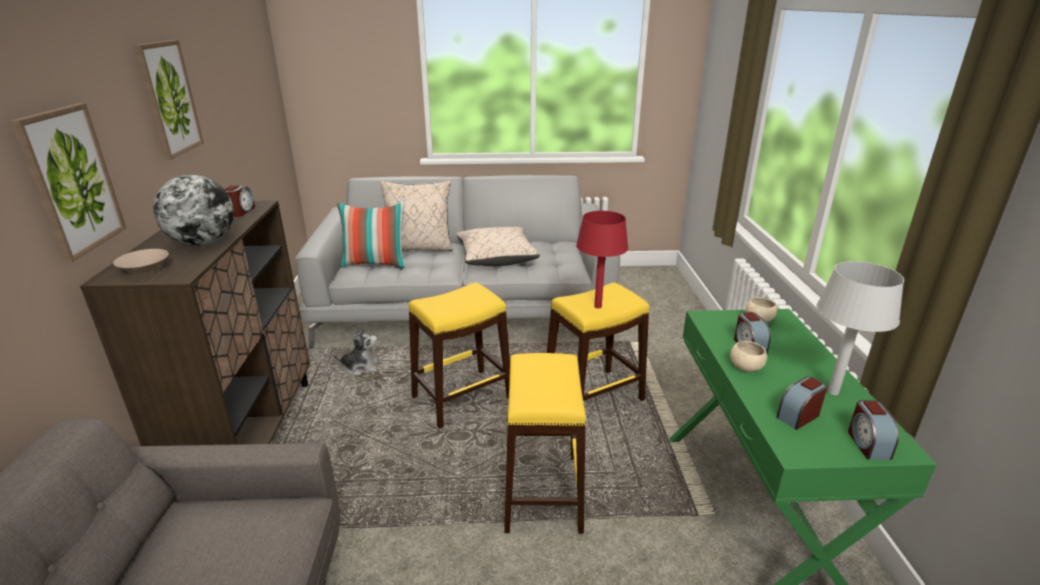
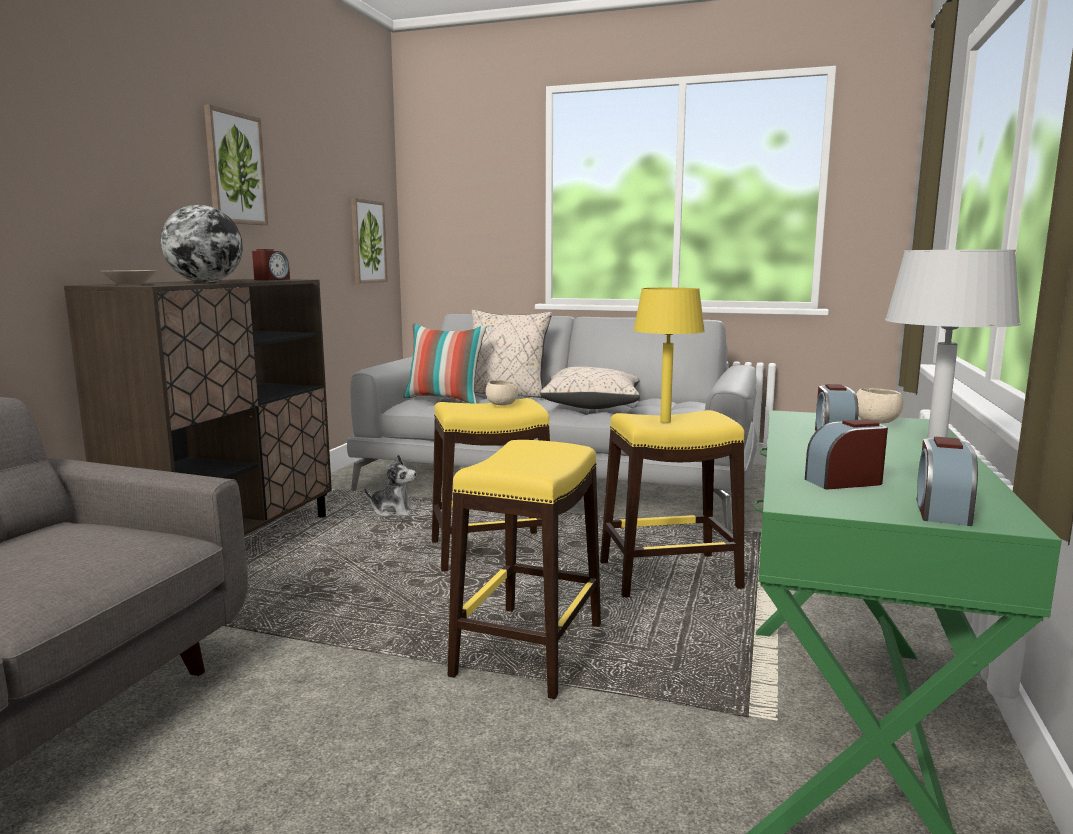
camera: 20 degrees right, 15 degrees down
picture [9,103,126,263] -> picture moved to [351,198,388,283]
red table lamp [576,211,628,309] -> yellow table lamp [633,287,705,423]
beige bowl [730,341,767,372] -> beige bowl moved to [486,380,518,405]

